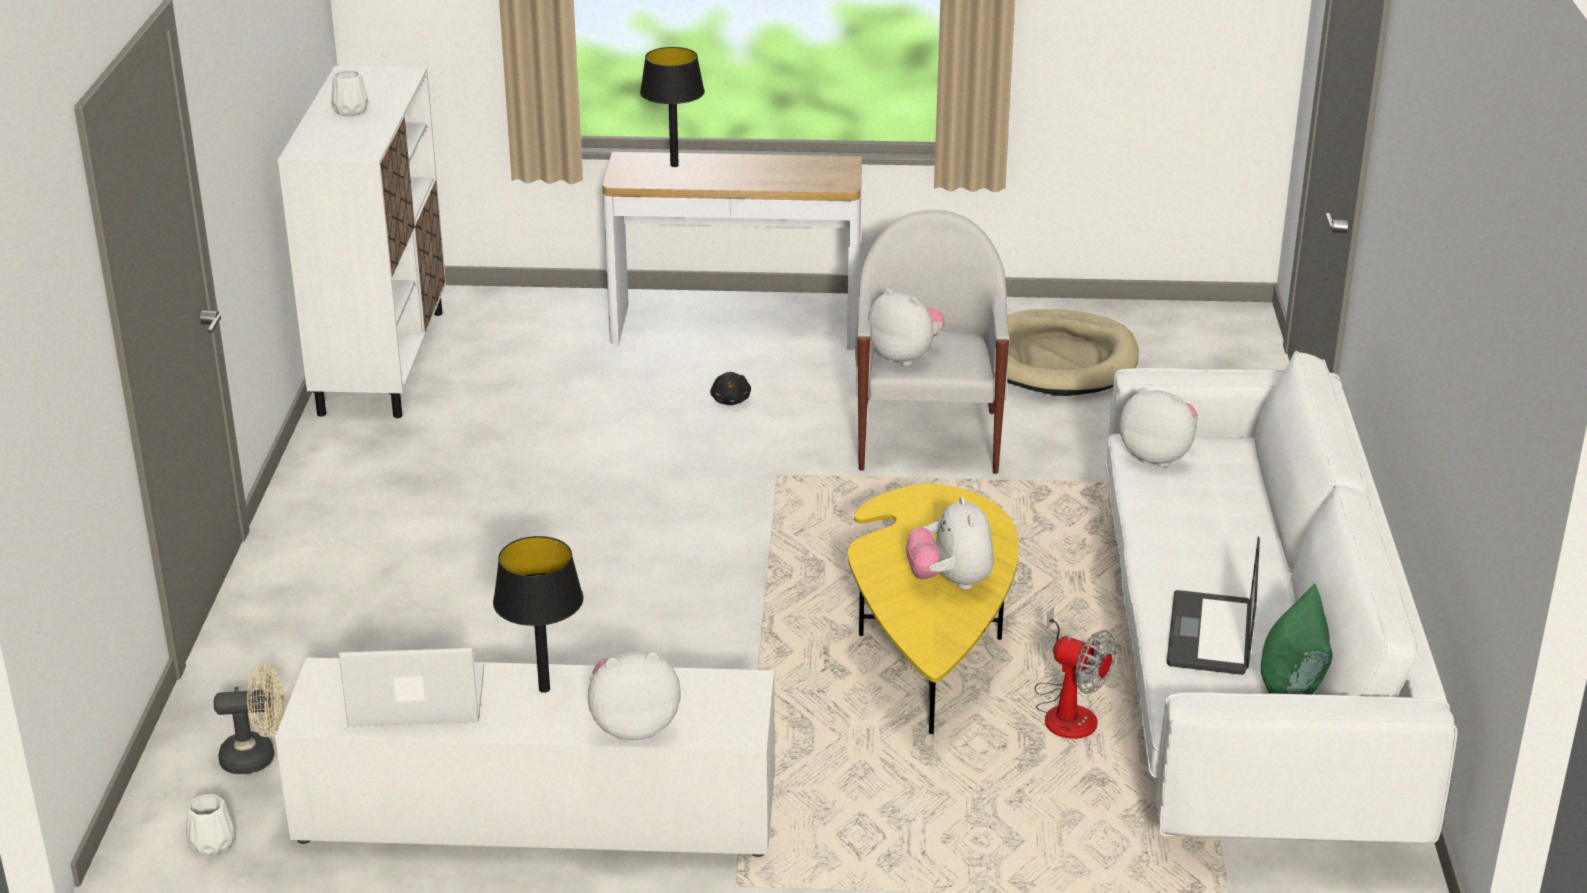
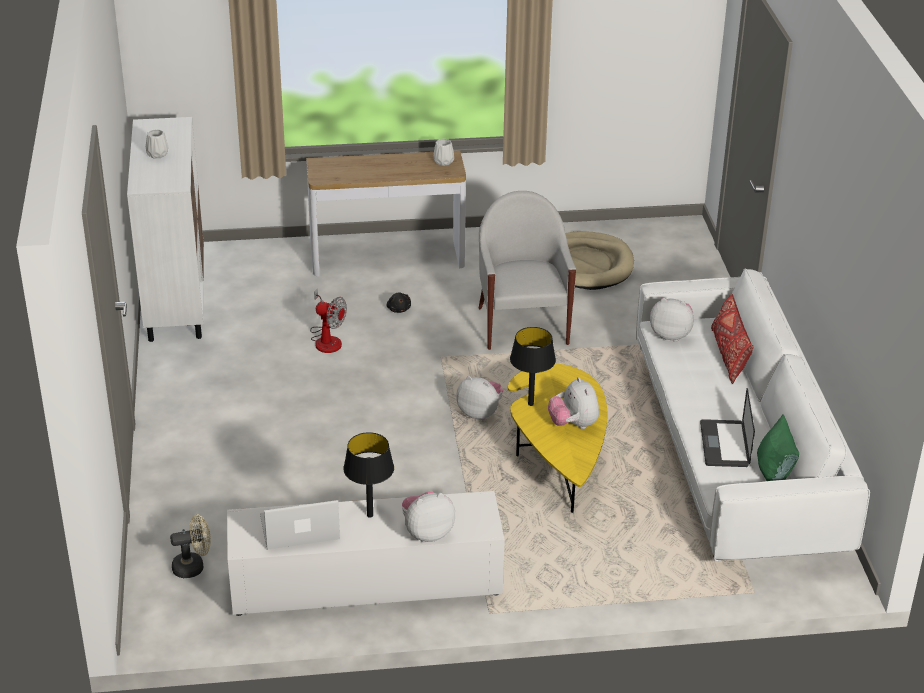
camera: 10 degrees left, 5 degrees up
white vase [186,794,235,855] -> white vase moved to [433,139,454,166]
black table lamp [640,47,705,167] -> black table lamp moved to [510,327,556,406]
plush toy [868,288,945,366] -> plush toy moved to [456,376,503,420]
fan [1035,607,1116,739] -> fan moved to [310,288,347,353]
none -> red pillow [711,293,753,384]

